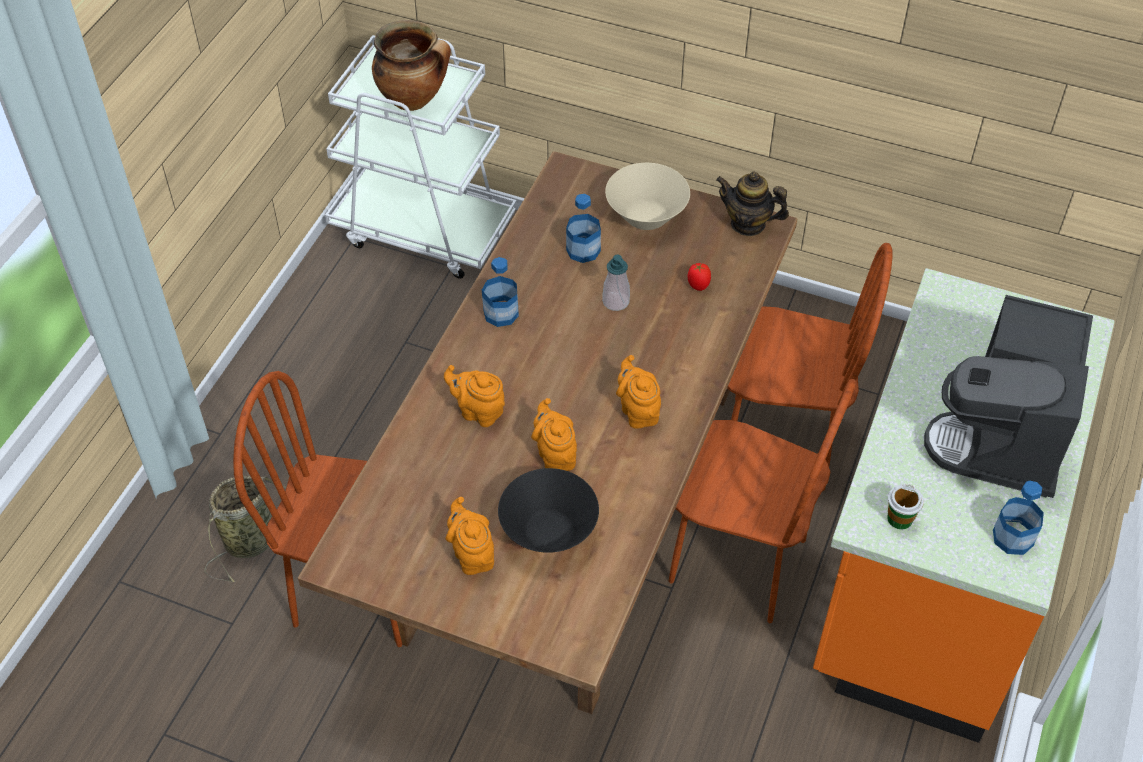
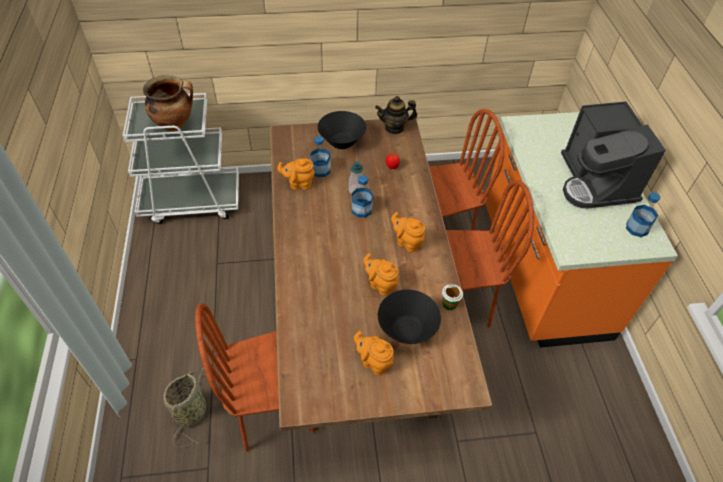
camera: 30 degrees left, 0 degrees up
orange teapot [444,365,505,427] -> orange teapot moved to [277,159,315,190]
bottle [482,257,519,327] -> bottle moved to [352,175,373,218]
beige bowl [605,163,690,230] -> black bowl [317,111,366,149]
cup [887,484,924,529] -> cup moved to [442,284,463,310]

